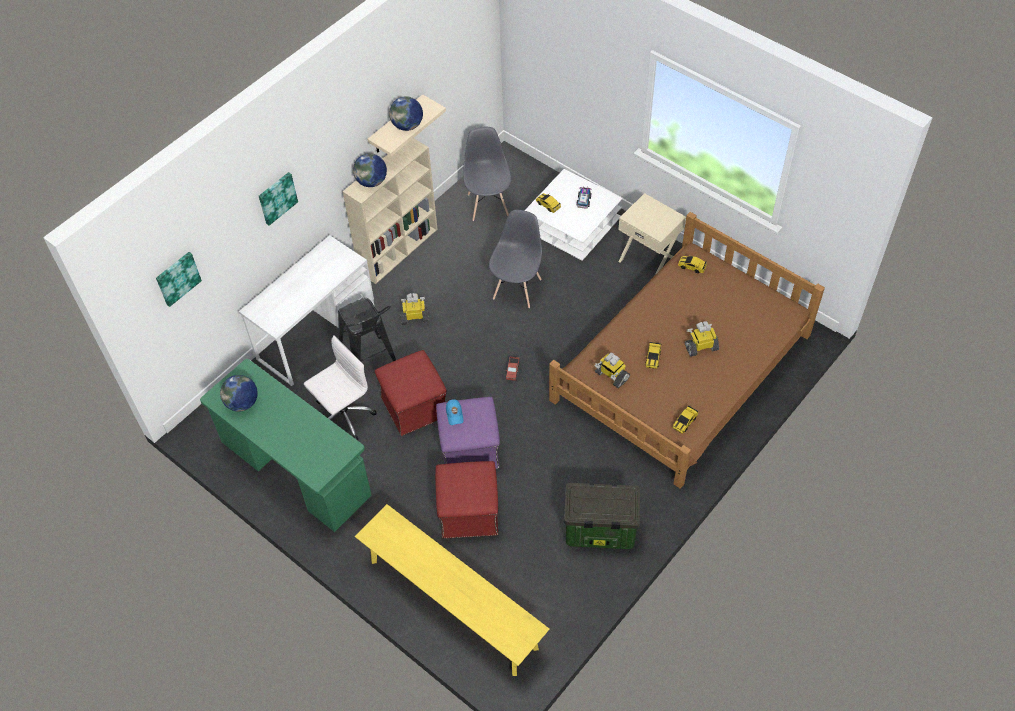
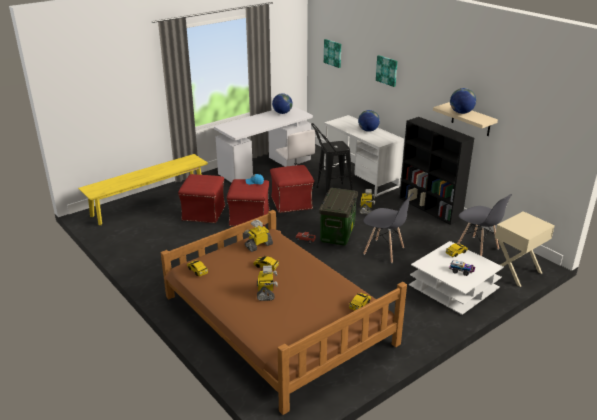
camera: 100 degrees right, 25 degrees down
green desk [200,359,372,532] -> white desk [214,106,313,183]
beige bookcase [343,138,438,284] -> black bookcase [400,117,474,225]
globe [353,153,387,187] -> globe moved to [358,110,380,132]
purple ottoman [436,397,500,469] -> red ottoman [227,179,270,227]
grey chair [463,127,512,221] -> grey chair turned 45 degrees clockwise [457,194,512,256]
storage box [564,483,640,549] -> storage box moved to [319,188,358,246]
beige nightstand [618,193,686,275] -> beige nightstand moved to [495,211,555,287]

